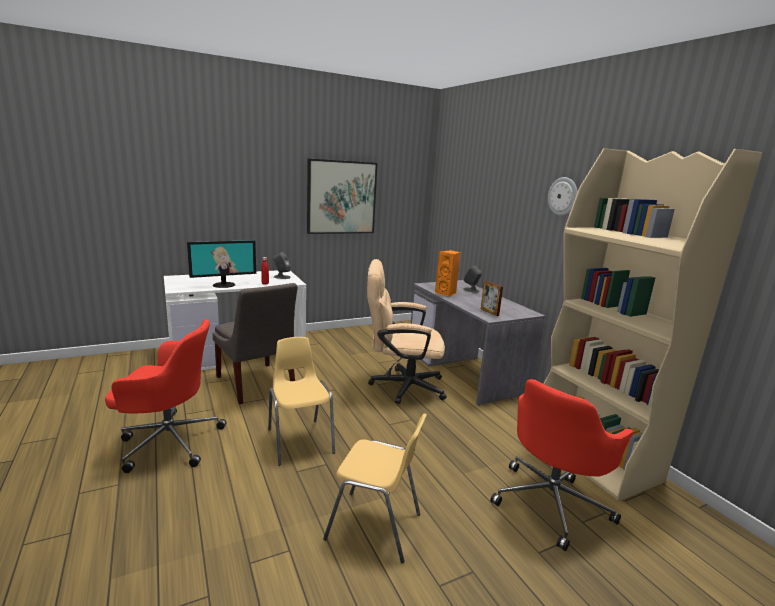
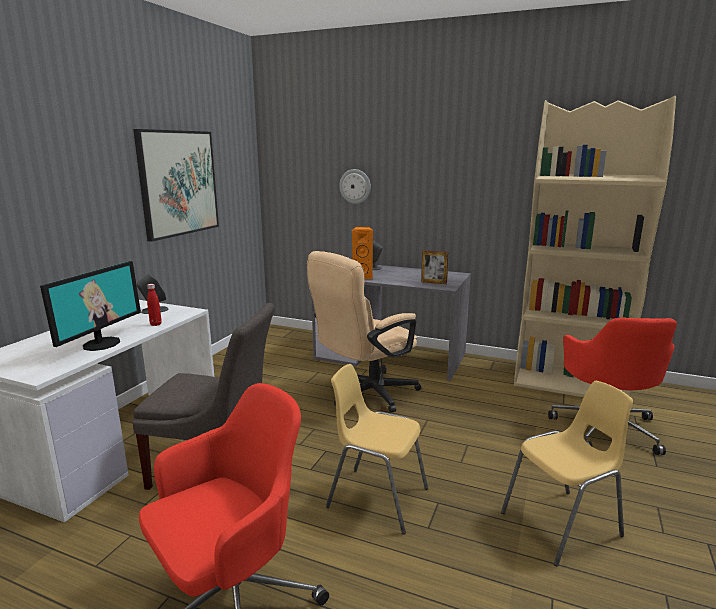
camera: 40 degrees left, 0 degrees up
wall clock [548,177,578,216] -> wall clock moved to [339,169,371,204]

